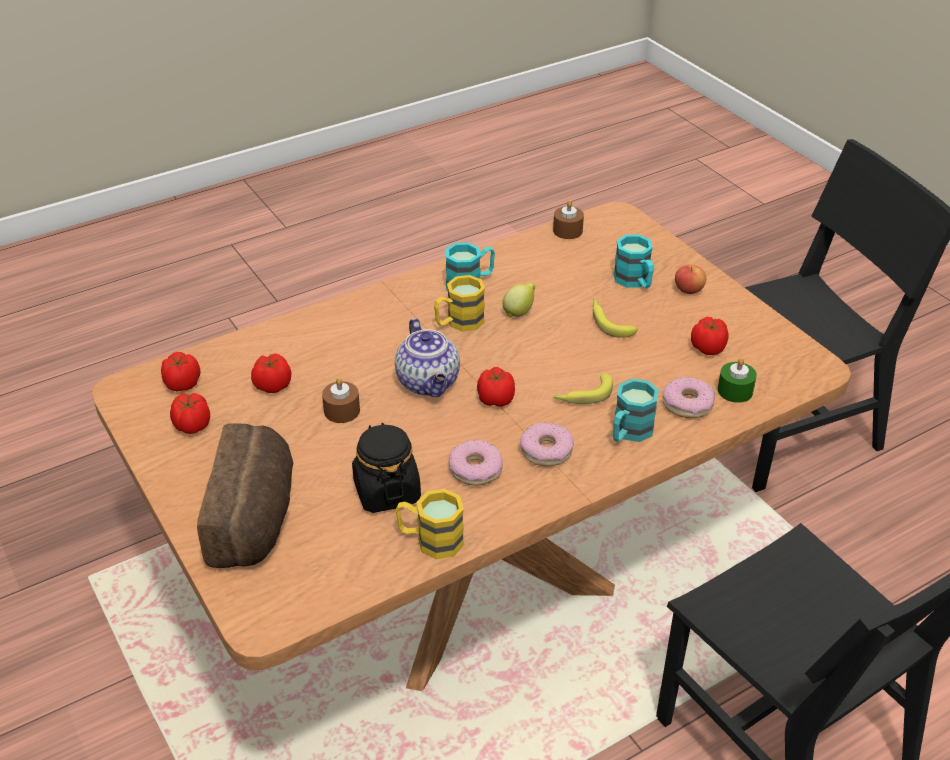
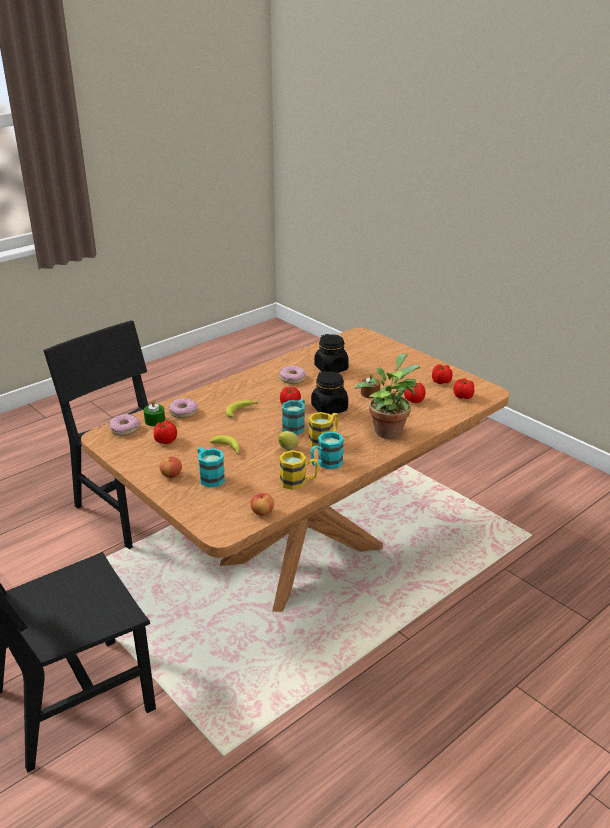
camera: 170 degrees right, 10 degrees down
bread [197,423,294,568] -> none
teapot [395,318,460,397] -> black jar [311,371,348,415]
yellow mug [396,489,464,559] -> yellow mug moved to [279,450,318,490]
donut [520,422,574,466] -> donut moved to [109,414,140,436]
brown candle [553,200,584,239] -> apple [250,493,274,516]
turquoise mug [613,378,659,442] -> turquoise mug moved to [282,399,305,435]
none -> potted plant [354,353,420,439]

